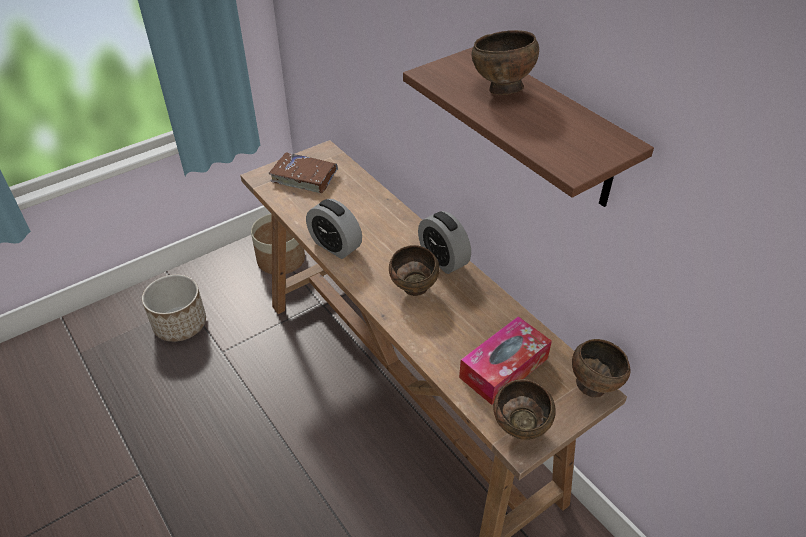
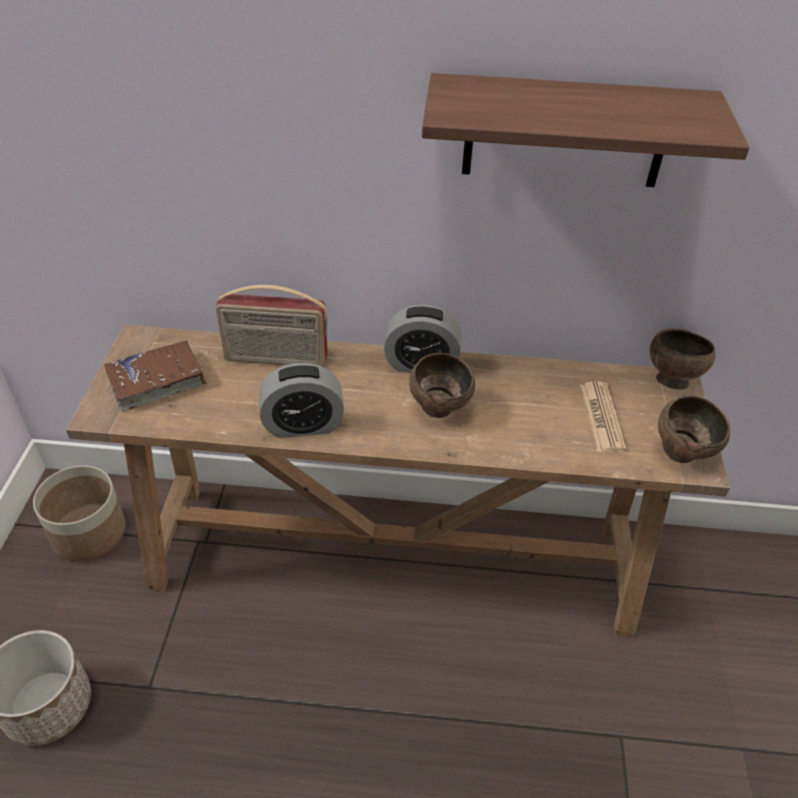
camera: 50 degrees left, 0 degrees up
tissue box [459,316,552,405] -> newspaper [580,381,627,452]
brown bowl [472,30,539,95] -> none
none -> radio [216,285,328,367]

